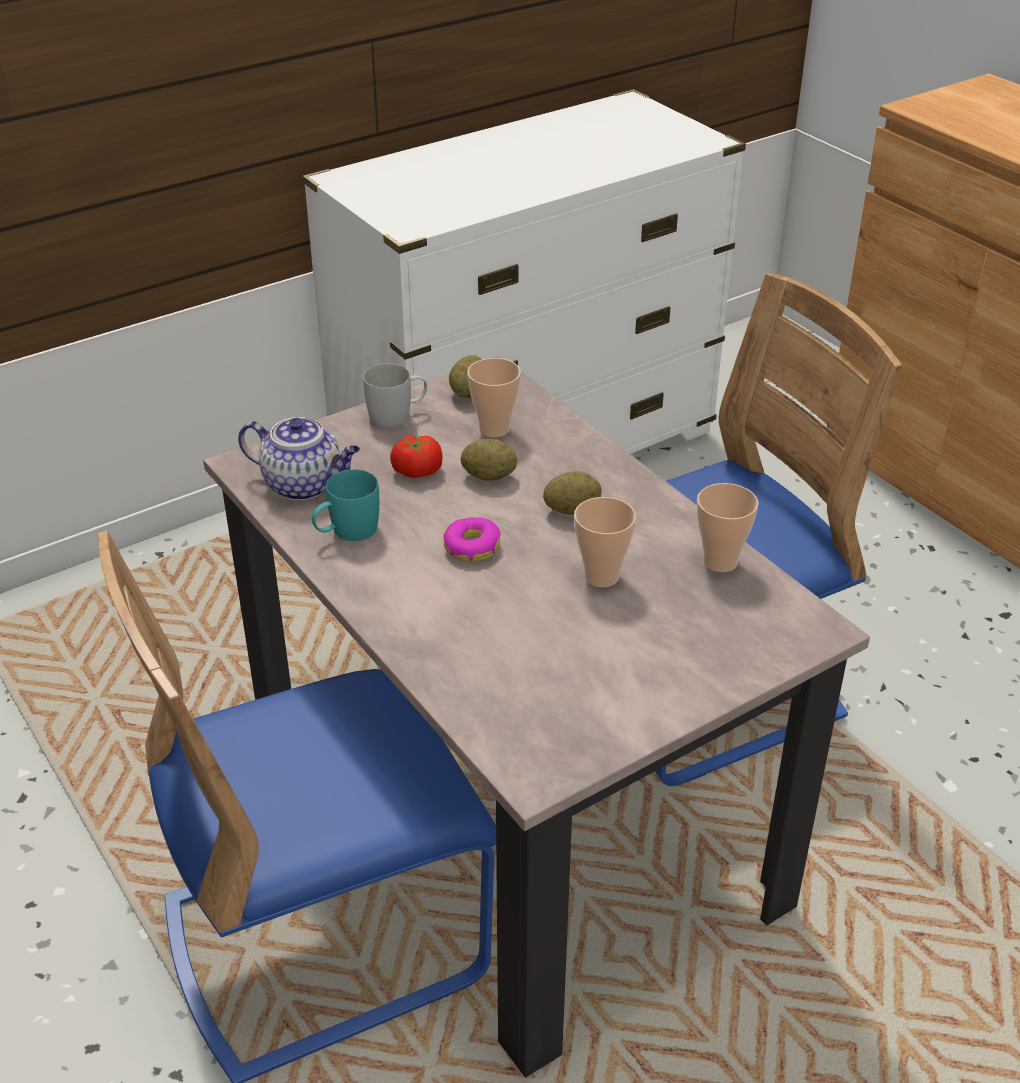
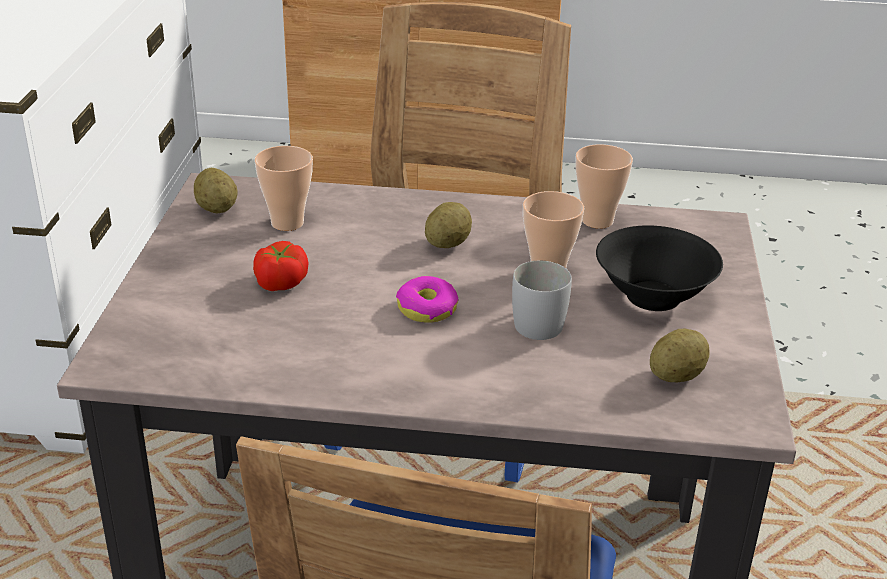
camera: 50 degrees left, 5 degrees down
teapot [238,417,360,500] -> none
turquoise mug [312,469,379,541] -> none
white mug [363,363,427,428] -> white mug moved to [512,261,572,340]
potato [460,439,517,481] -> potato moved to [650,329,710,382]
none -> black bowl [596,225,723,311]

